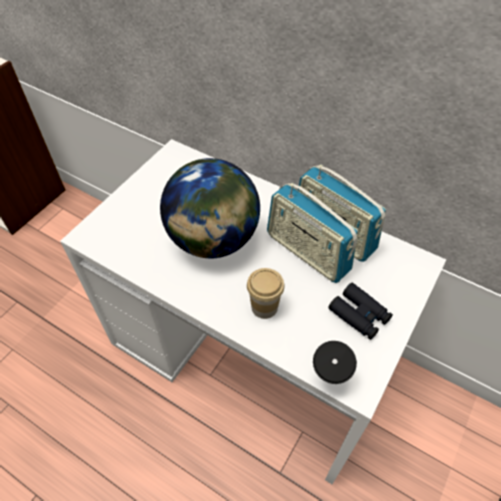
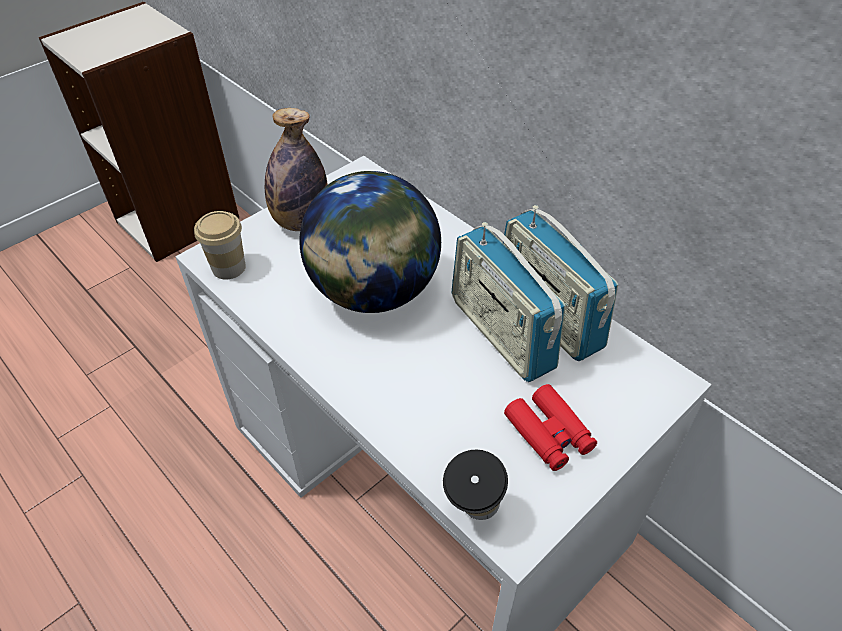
camera: 15 degrees right, 5 degrees down
cup [247,268,285,319] -> cup moved to [194,211,246,279]
black binoculars [328,283,393,340] -> red binoculars [504,384,597,471]
none -> bottle [265,108,328,231]

